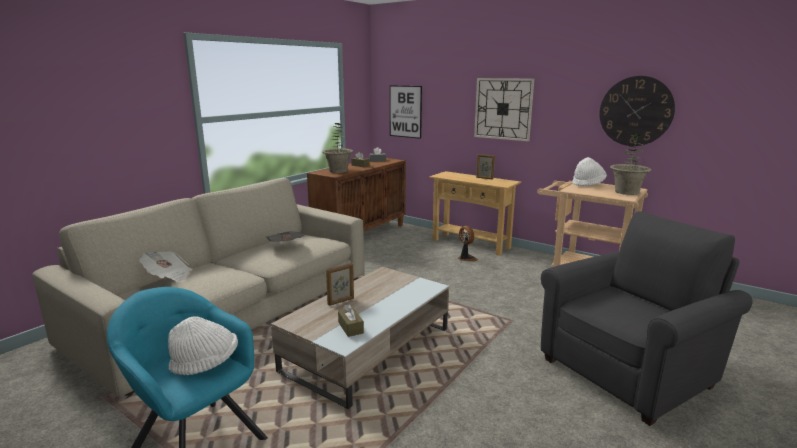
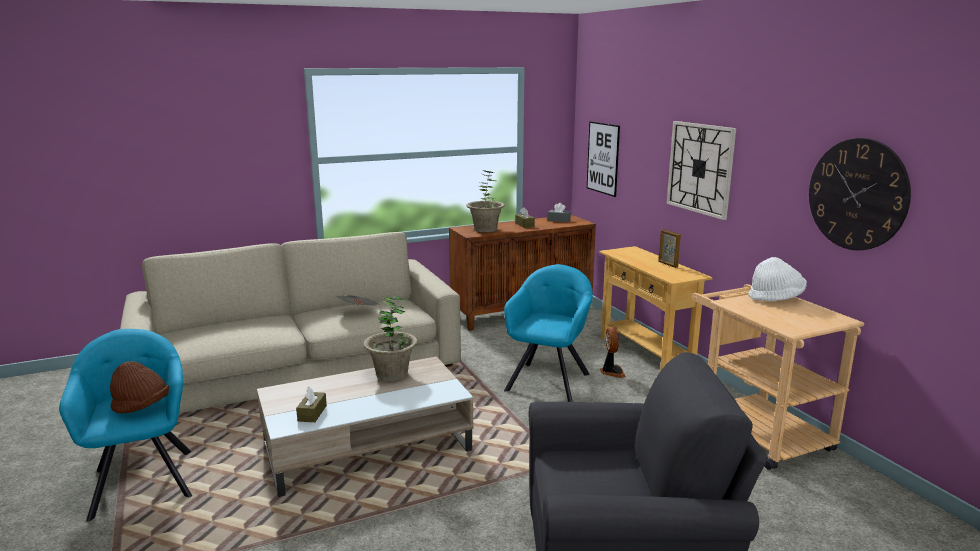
camera: 30 degrees right, 0 degrees up
newspaper [139,251,192,282] -> none
white hat [168,316,238,375] -> brown hat [110,361,169,413]
picture frame [326,263,354,306] -> none
potted plant [610,134,652,195] -> potted plant moved to [363,296,418,381]
none -> turquoise armchair [504,264,593,402]

